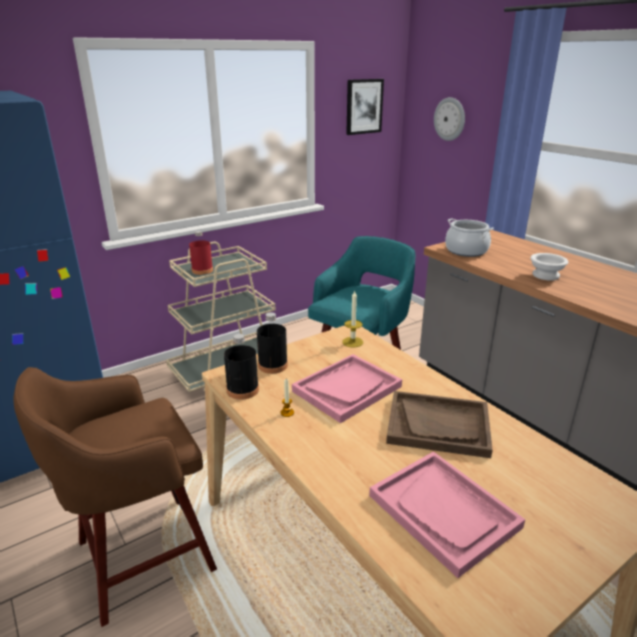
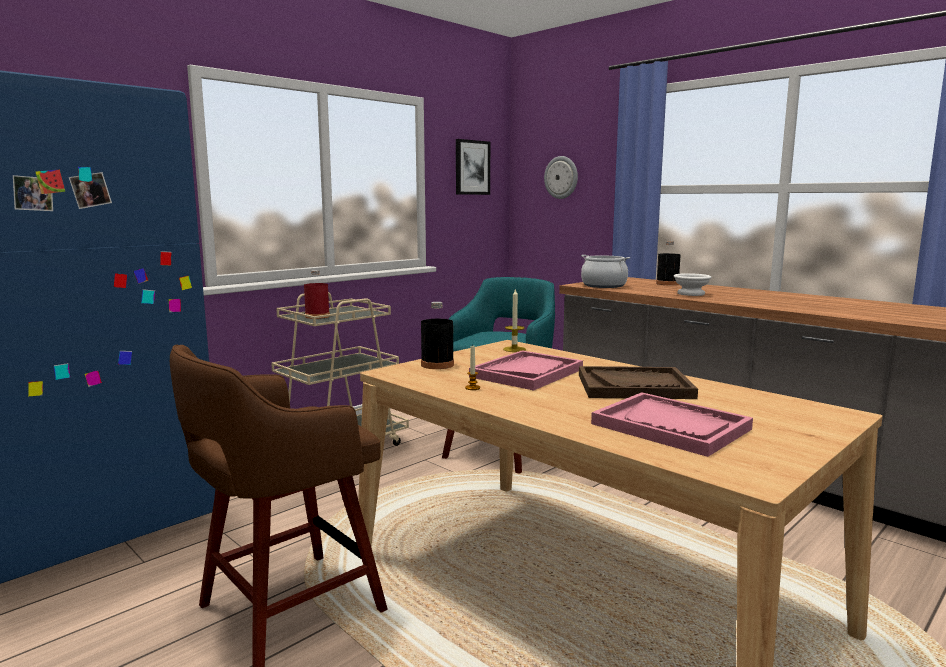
camera: 10 degrees left, 15 degrees down
black bottle [224,334,259,400] -> black bottle moved to [656,241,681,285]

